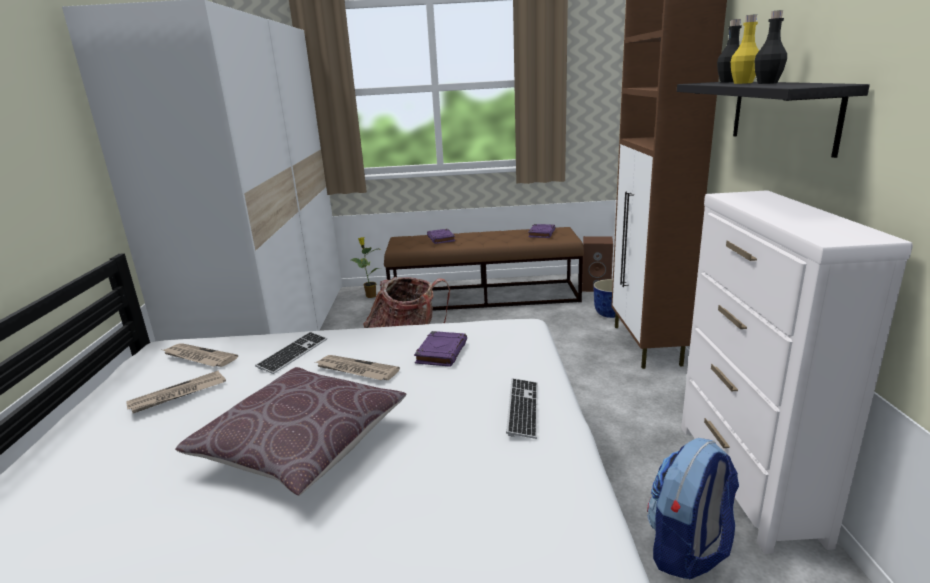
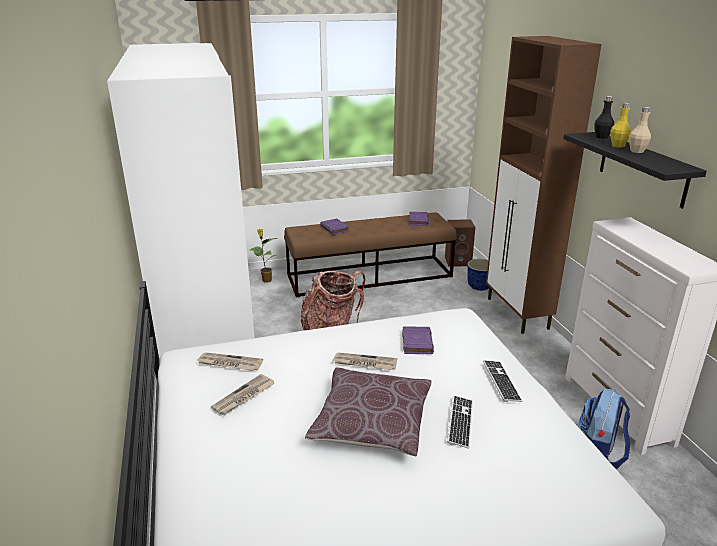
camera: 15 degrees left, 5 degrees up
keyboard [255,332,327,374] -> keyboard moved to [447,395,473,449]
black bottle [755,10,787,84] -> beige bottle [629,107,651,153]

